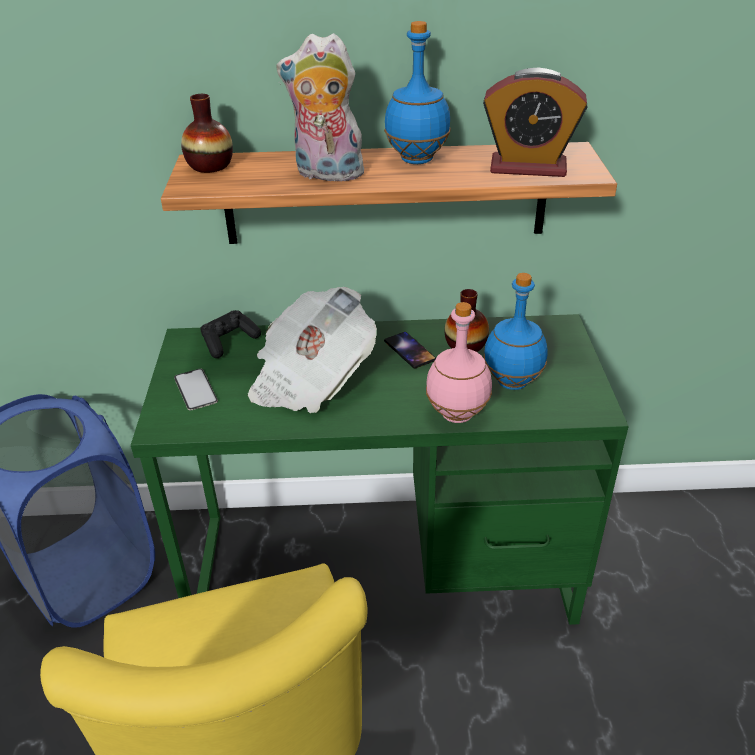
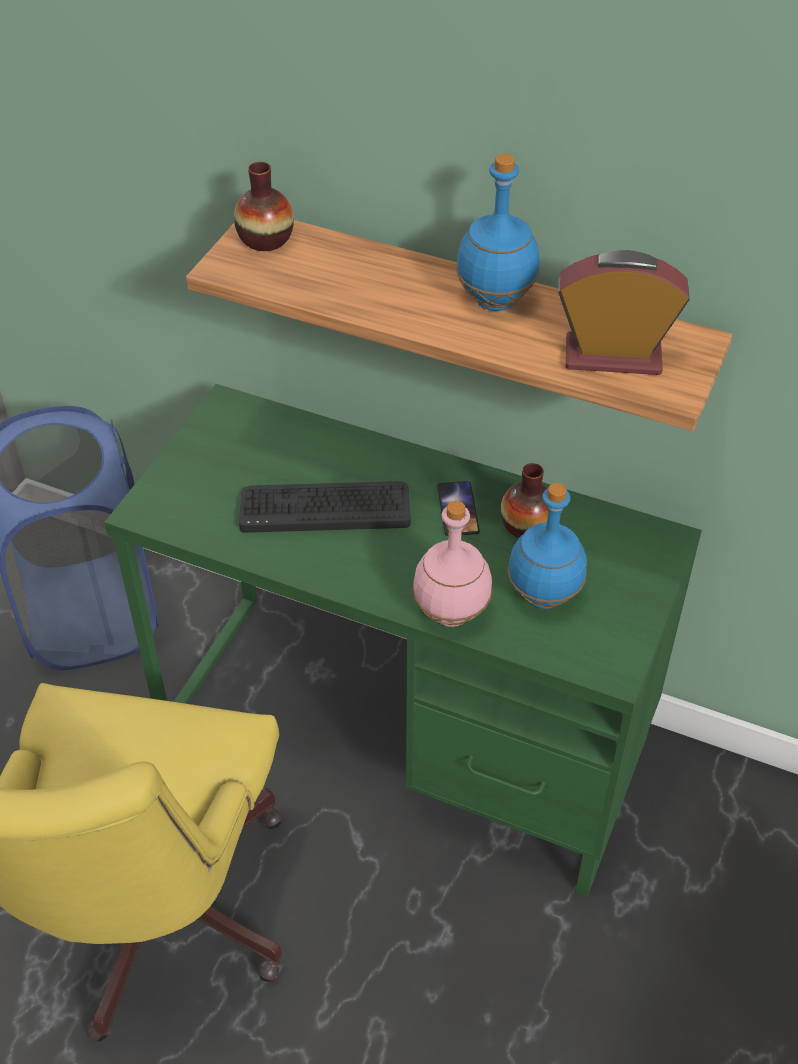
camera: 25 degrees right, 10 degrees up
phone [174,368,218,410] -> none
black game controller [200,310,261,358] -> none
newspaper [248,287,377,413] -> keyboard [239,481,411,533]
plush toy [276,33,367,181] -> none
alarm clock [483,67,587,177] -> alarm clock turned 150 degrees clockwise [558,250,690,375]

